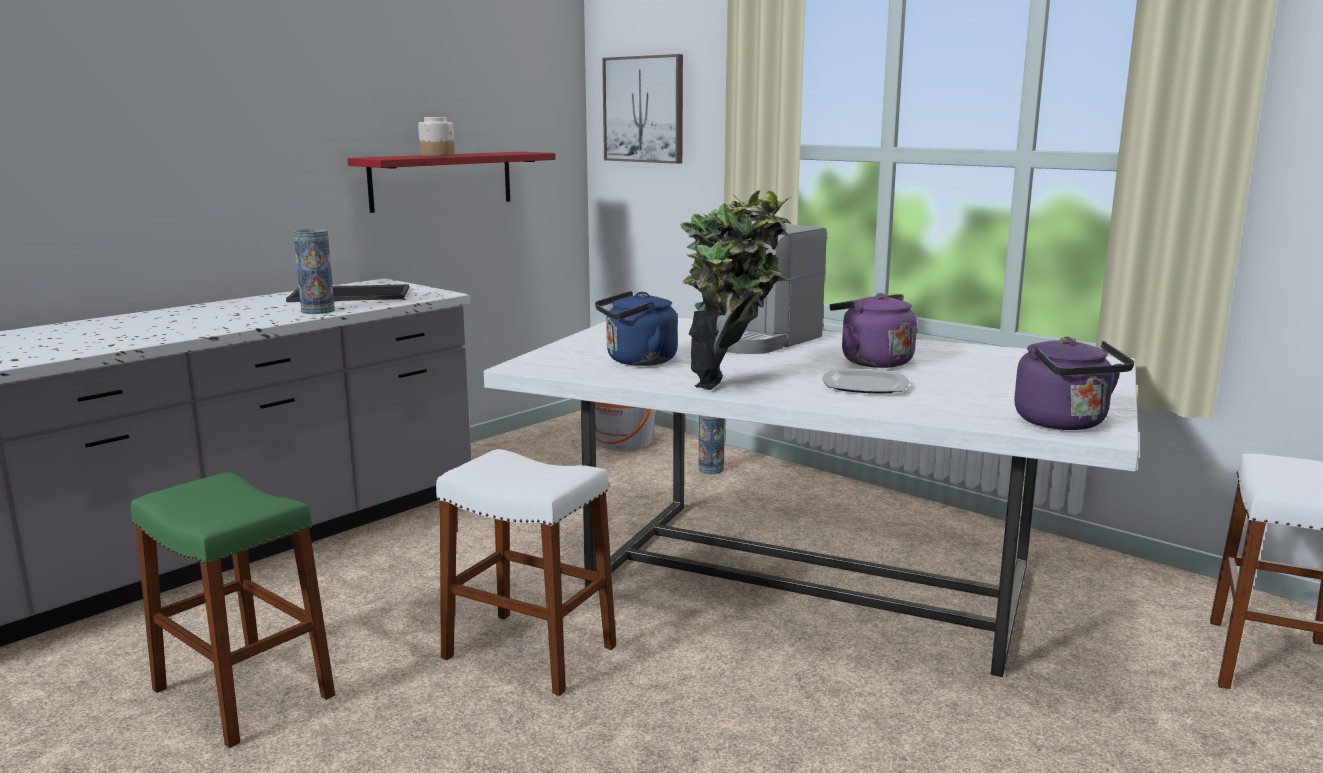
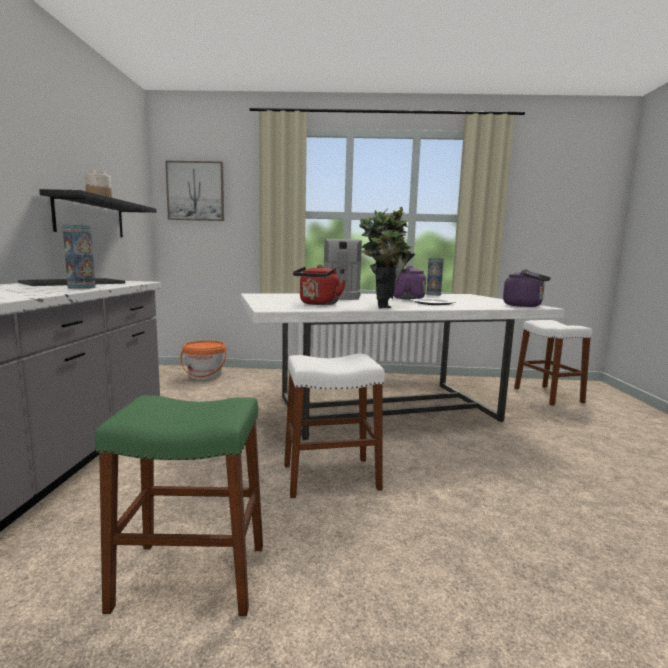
camera: 40 degrees left, 5 degrees down
red shelf [347,152,556,213] -> black shelf [39,189,157,238]
blue kettle [595,291,678,366] -> red kettle [293,265,346,305]
vase [698,416,725,474] -> vase moved to [426,258,444,296]

